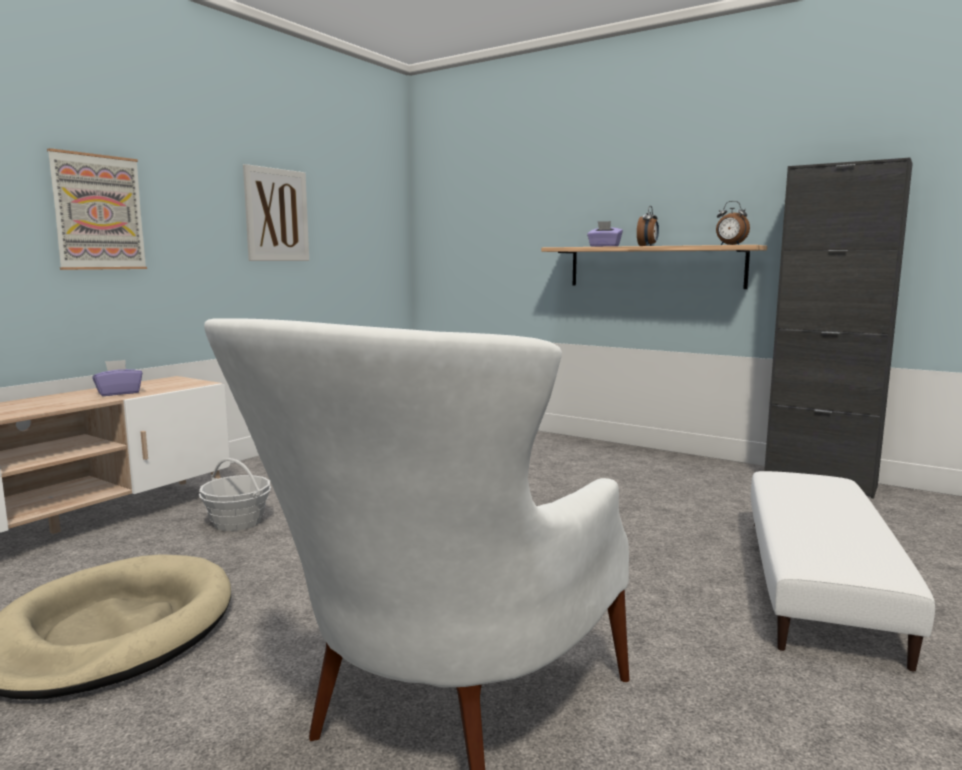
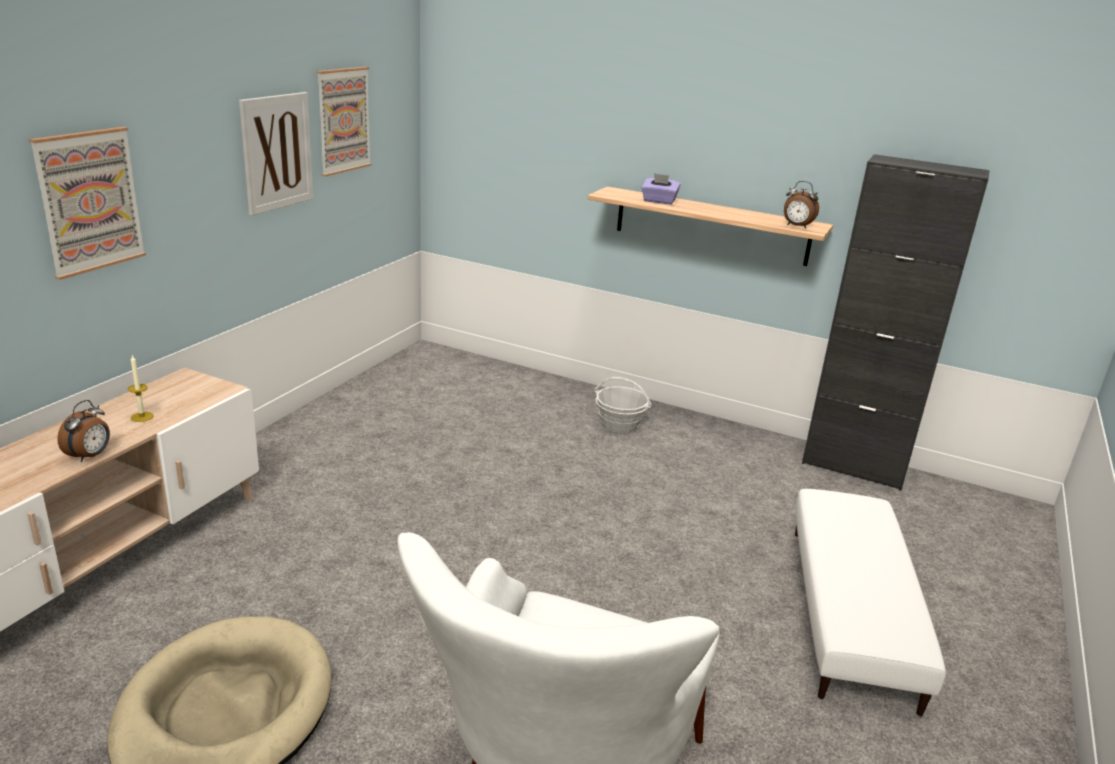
camera: 10 degrees left, 15 degrees up
purple tissue box [92,360,142,396] -> candle [128,355,154,422]
basket [199,458,271,531] -> basket moved to [594,377,652,433]
alarm clock [637,206,659,246] -> alarm clock moved to [57,400,110,462]
none -> picture [316,67,372,177]

